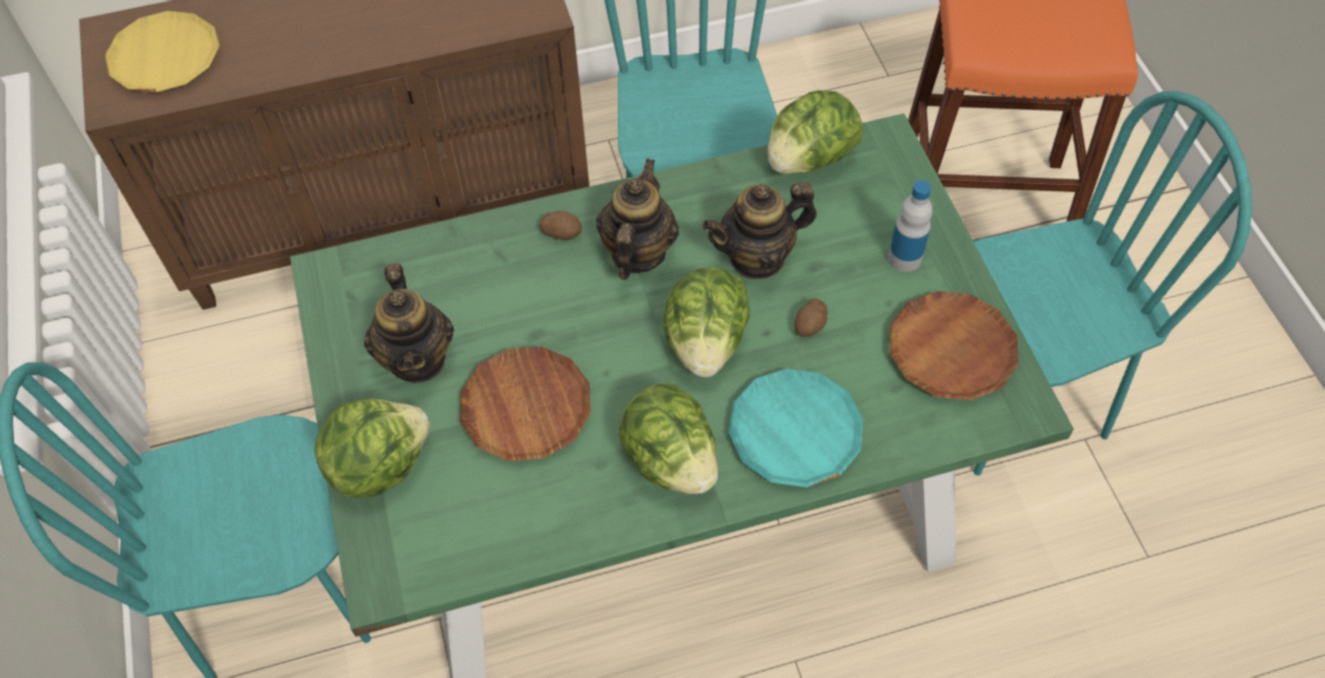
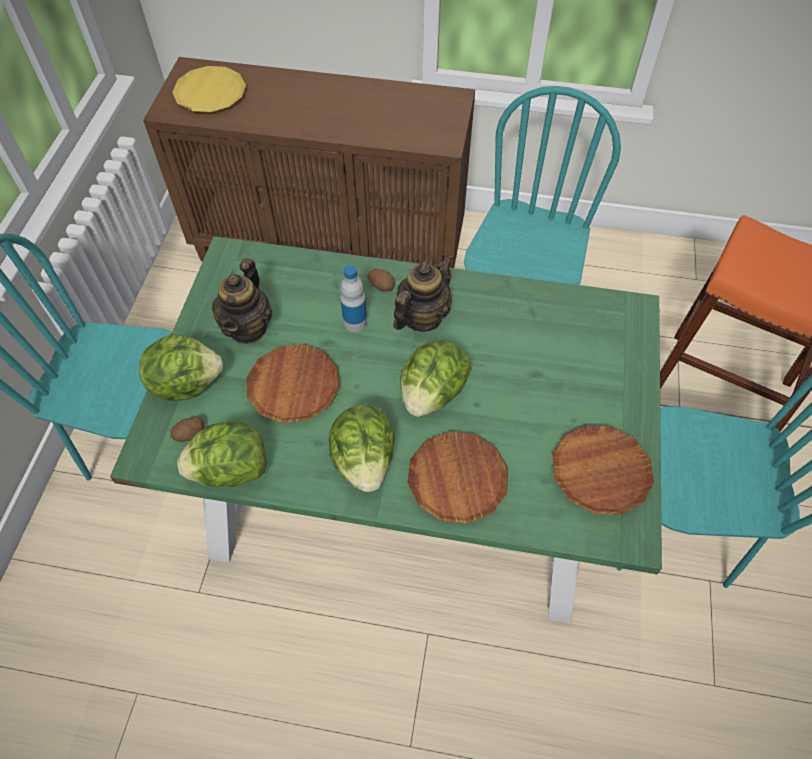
camera: 25 degrees right, 0 degrees up
teapot [703,182,817,279] -> none
turquoise plate [729,368,864,487] -> brown plate [407,431,508,524]
lettuce [767,90,863,174] -> lettuce moved to [177,421,266,487]
potato [794,298,828,337] -> potato moved to [171,416,204,442]
bottle [888,180,933,272] -> bottle moved to [340,265,367,332]

